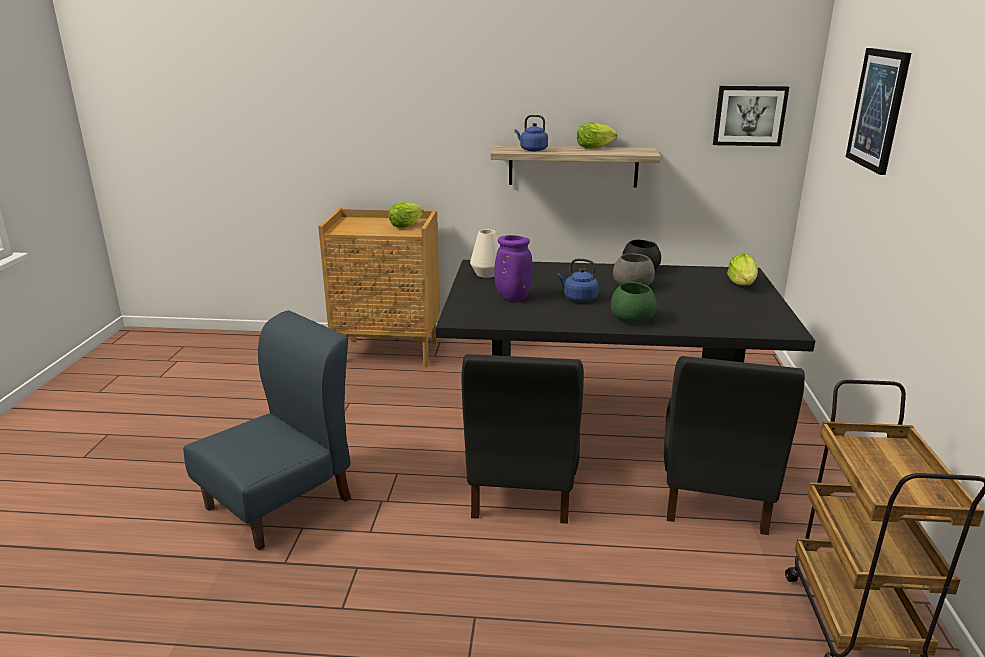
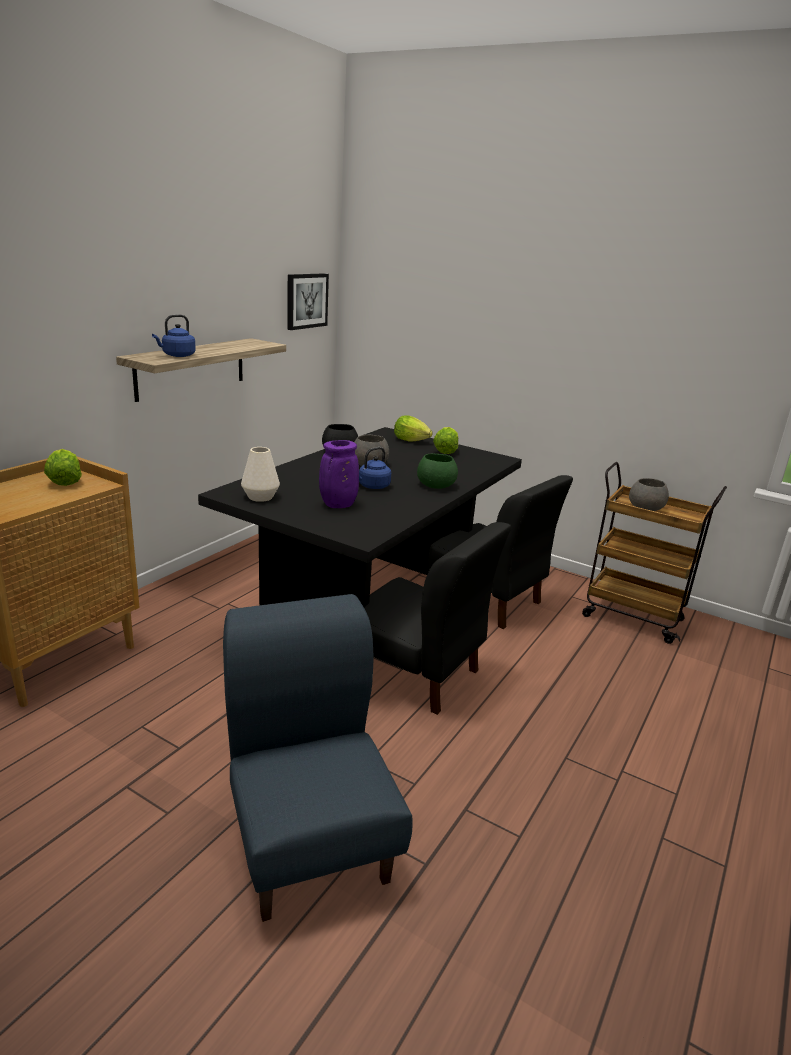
camera: 65 degrees left, 0 degrees up
lettuce [577,122,617,148] -> lettuce moved to [433,427,458,454]
picture [846,48,911,175] -> none
none -> grey bowl [629,478,669,511]

